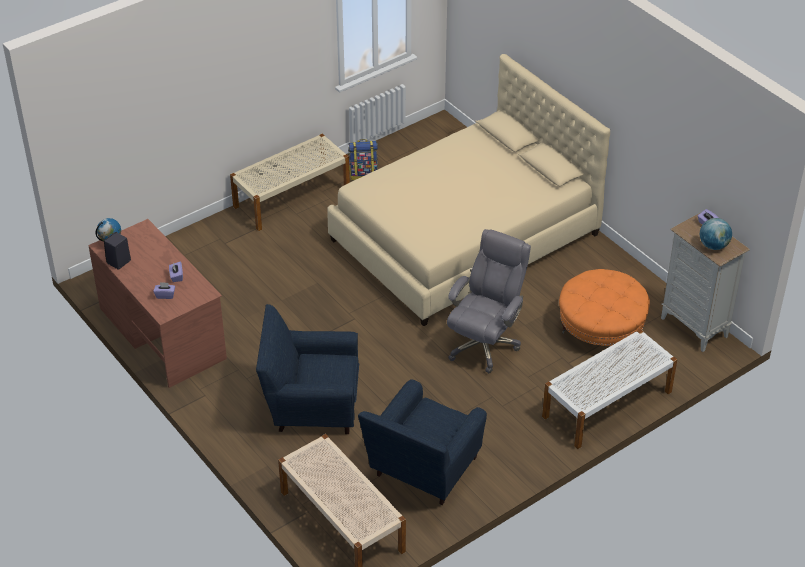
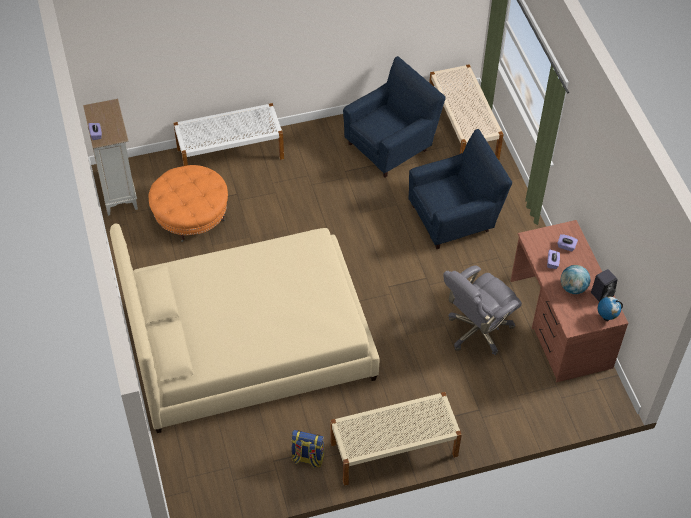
camera: 160 degrees left, 10 degrees up
blue armchair [256,304,359,434] -> blue armchair turned 45 degrees counterclockwise [408,129,512,249]
grey office chair [447,229,531,373] -> grey office chair moved to [443,266,522,355]
globe [700,218,732,250] -> globe moved to [561,265,590,294]

